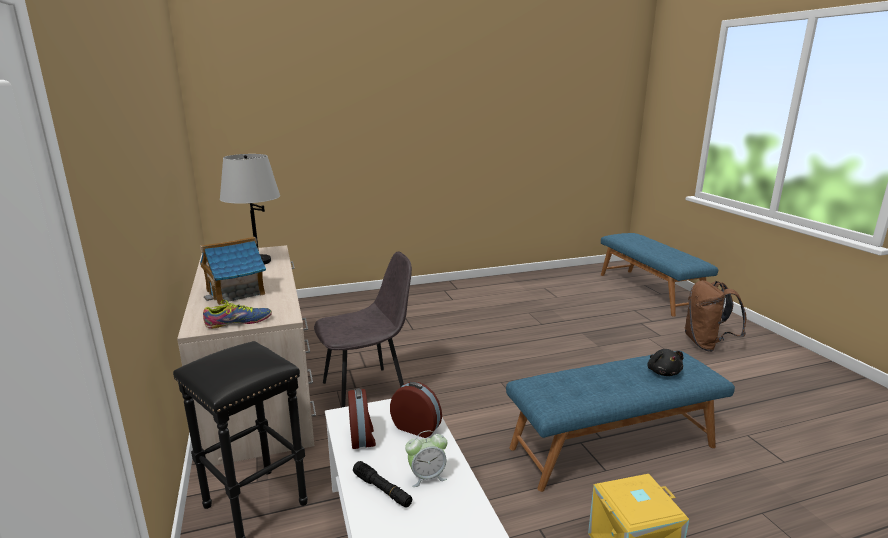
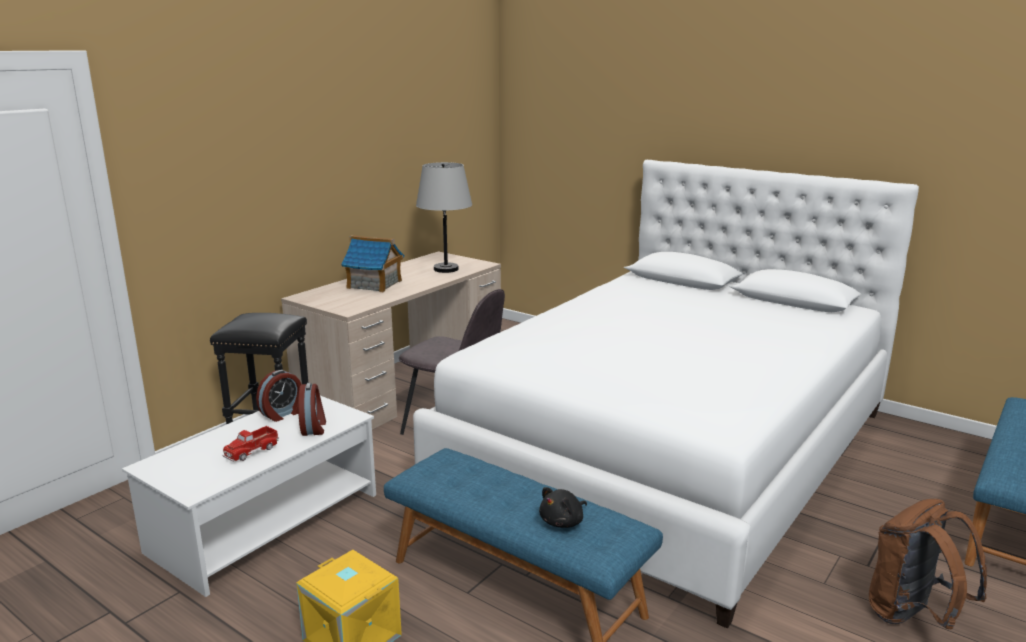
camera: 55 degrees right, 0 degrees up
shoe [203,300,272,329] -> none
black flashlight [353,461,412,508] -> none
alarm clock [405,430,447,487] -> toy truck [223,426,279,462]
none -> white bed [413,160,919,629]

